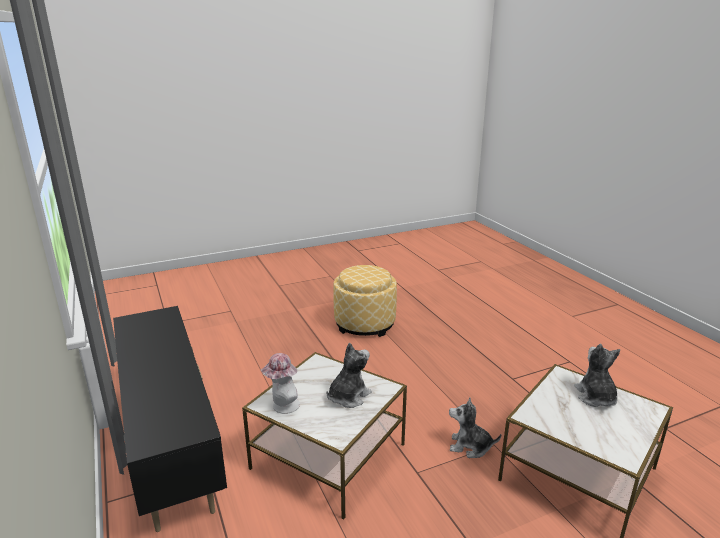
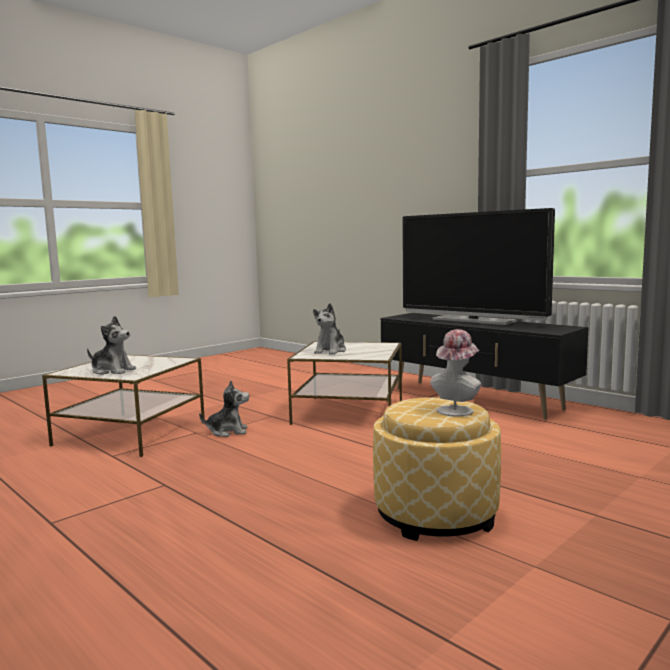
camera: 160 degrees right, 15 degrees down
hat [261,353,300,414] -> hat moved to [430,329,481,416]
plush toy [574,344,620,407] -> plush toy turned 45 degrees counterclockwise [87,316,136,375]
none -> television [402,208,555,325]

